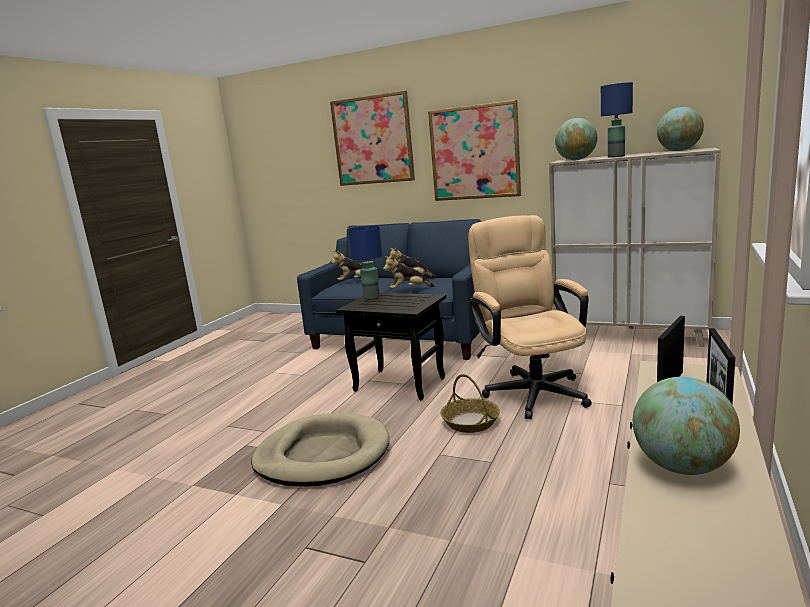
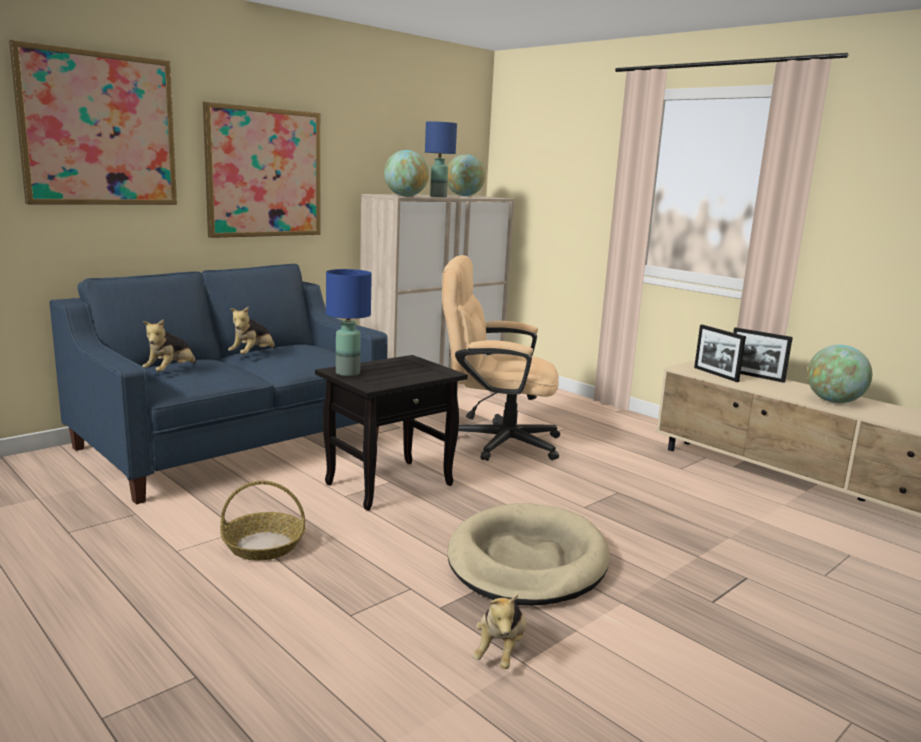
camera: 70 degrees left, 0 degrees up
plush toy [383,255,435,289] -> plush toy moved to [473,594,526,669]
basket [441,374,500,433] -> basket moved to [220,481,305,560]

